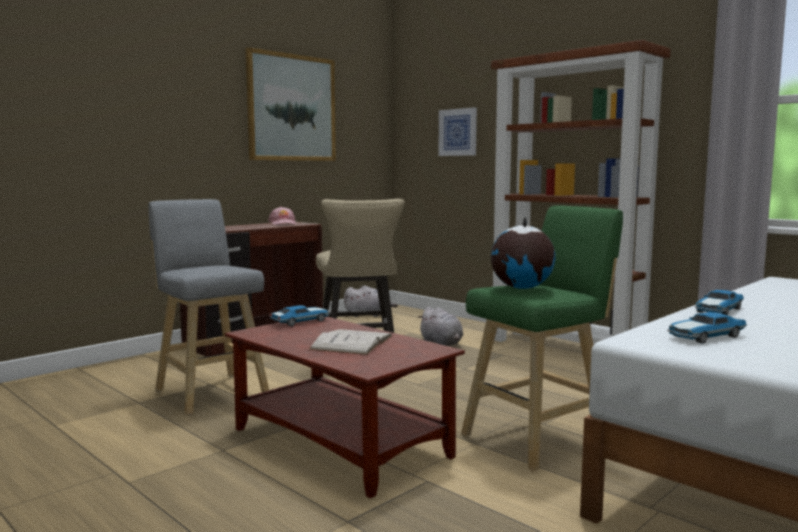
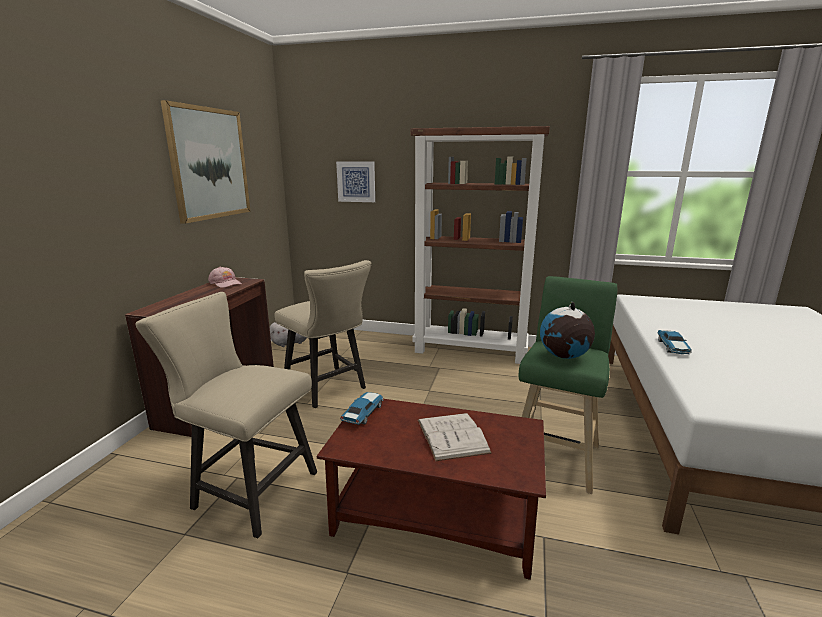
camera: 30 degrees left, 10 degrees up
grey stool [149,199,269,415] -> beige chair [136,292,317,539]
grey plush toy [418,307,464,346] -> none
toy car [667,312,747,344] -> none

